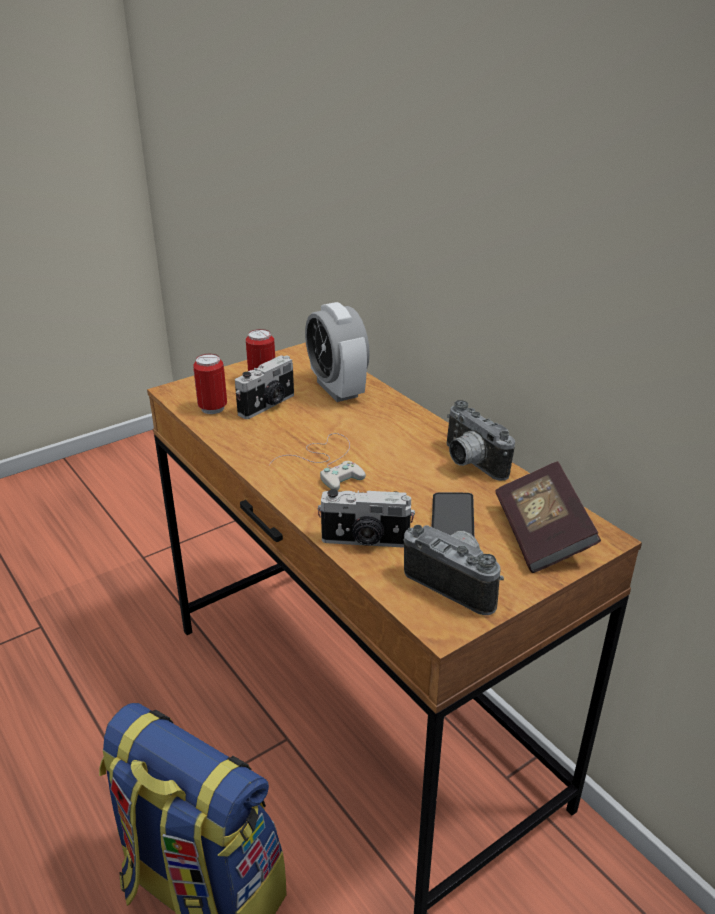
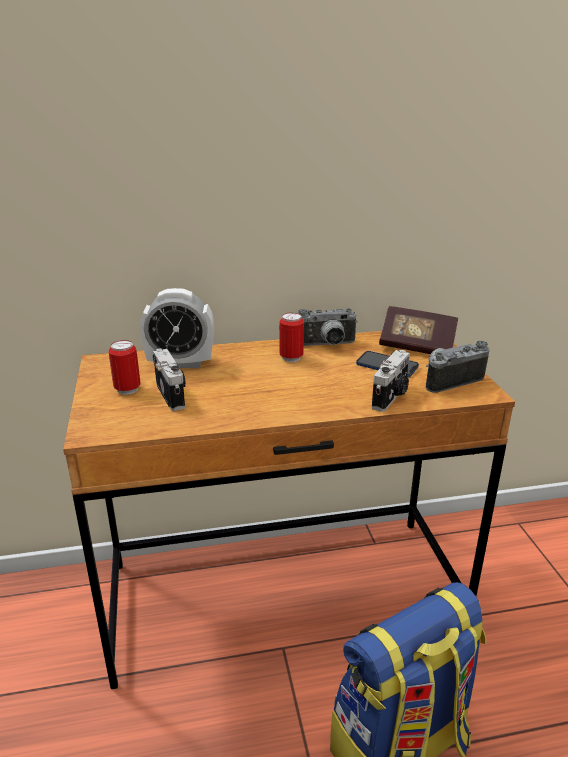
camera: 65 degrees left, 5 degrees down
can [193,354,227,414] -> can moved to [279,312,304,362]
white game controller [269,433,366,491] -> none

